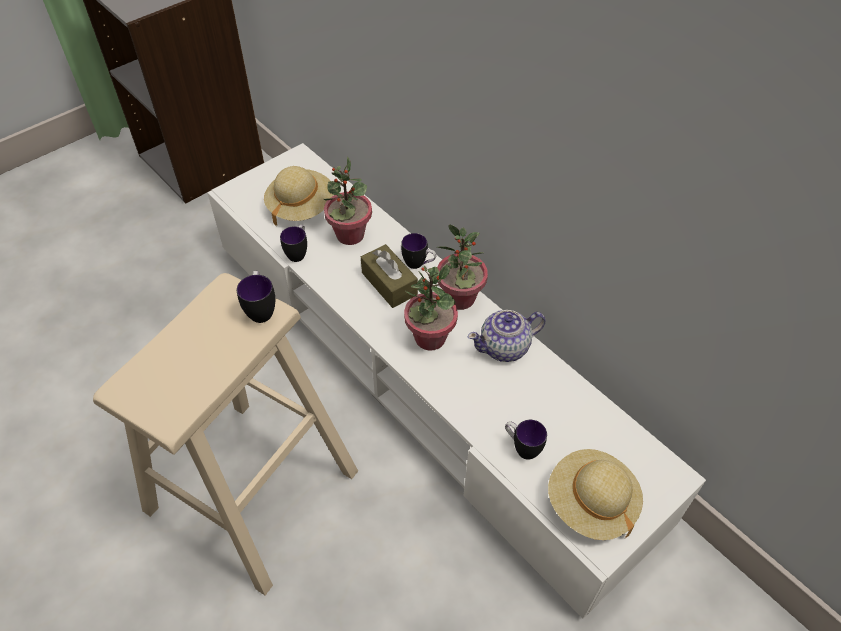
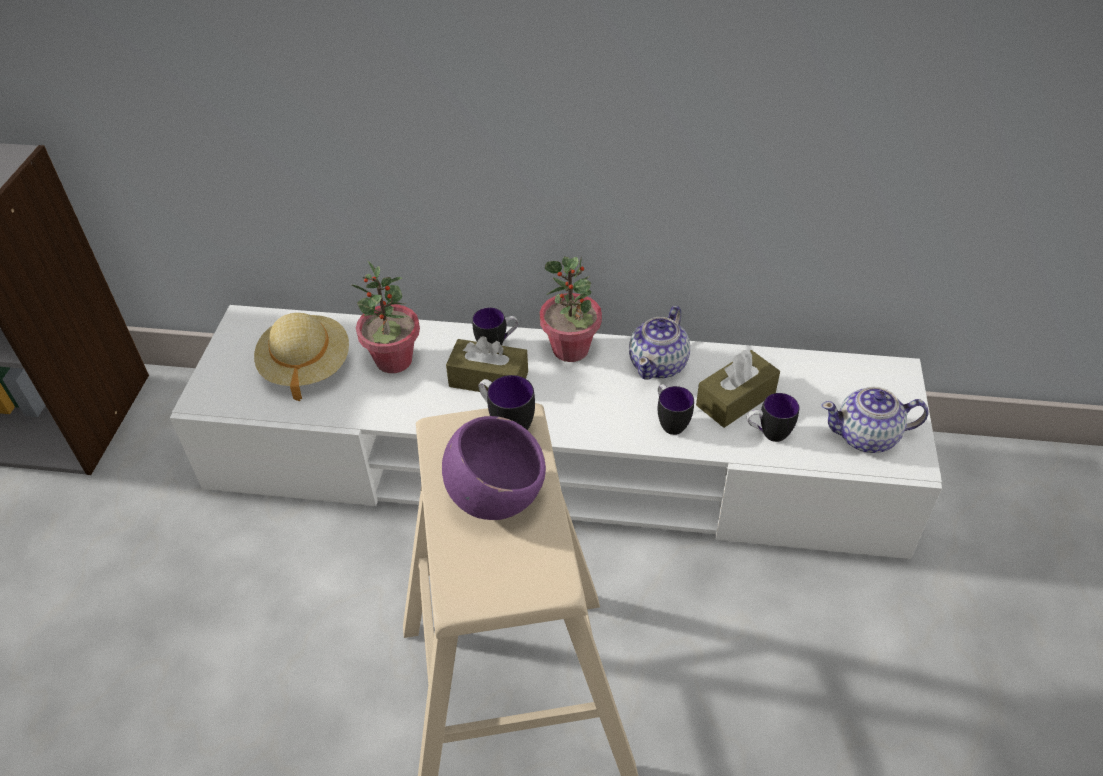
camera: 40 degrees left, 5 degrees down
mug [280,225,307,262] -> mug moved to [658,384,694,435]
potted plant [404,264,458,351] -> none
beige hat [548,449,643,540] -> teapot [821,387,929,453]
none -> purple bowl [442,416,546,520]
none -> brown tissue box [696,349,780,428]

